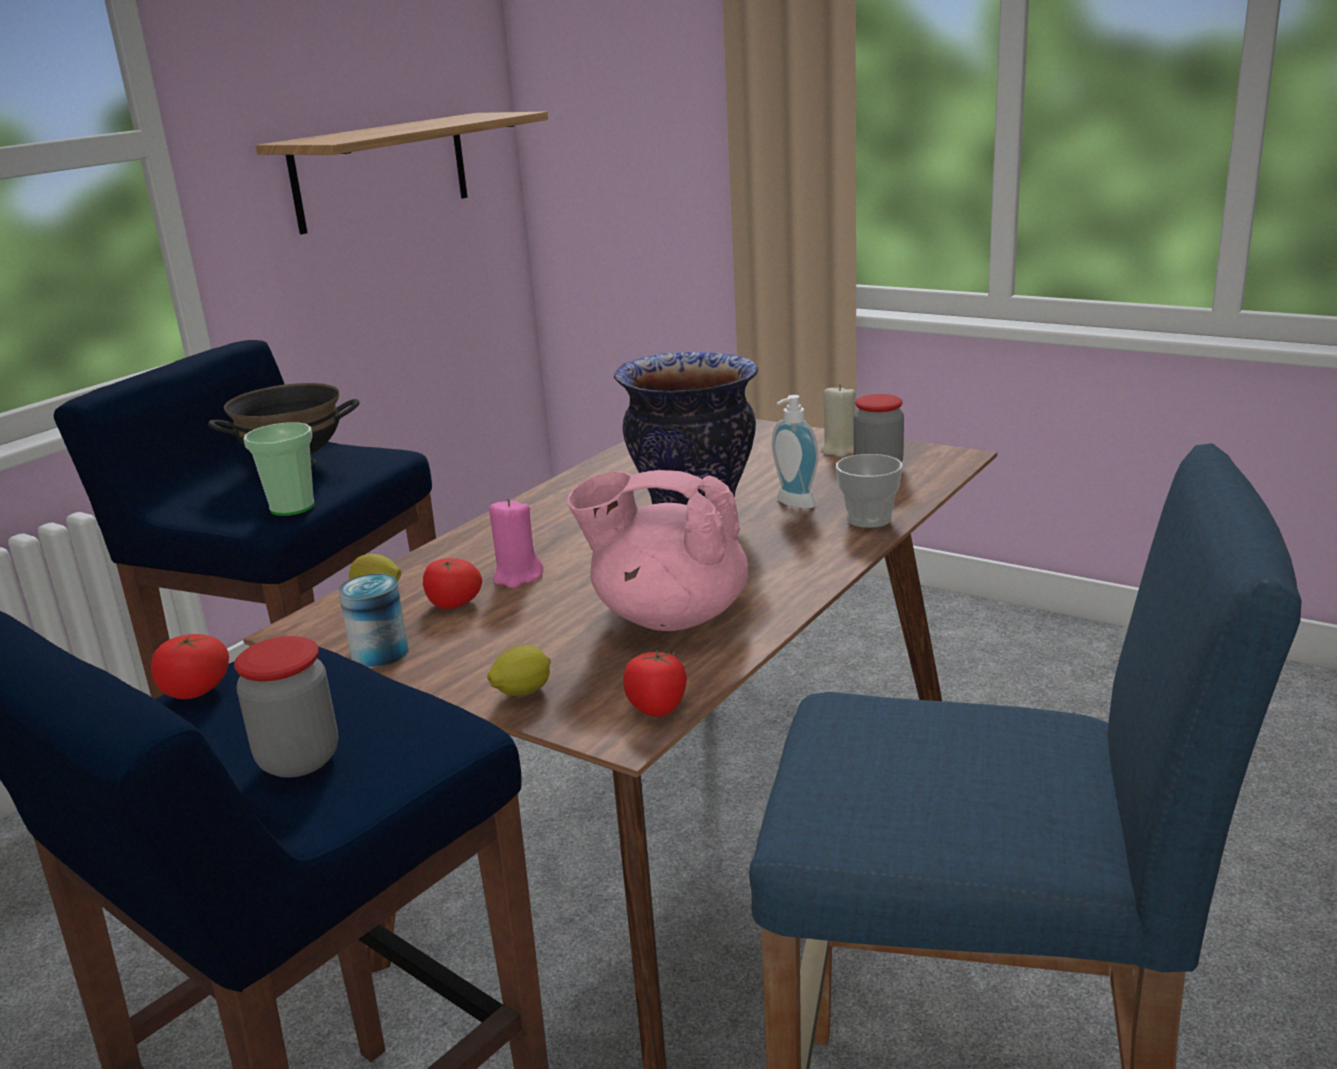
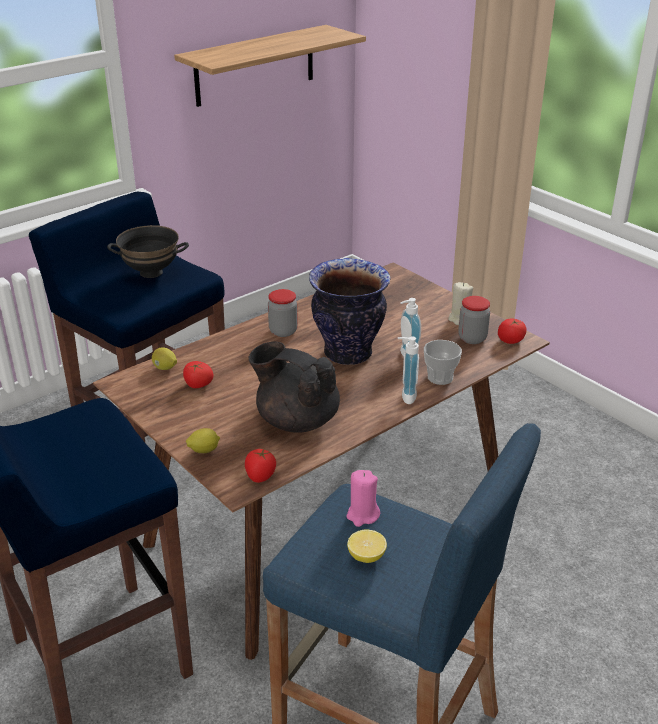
camera: 15 degrees right, 10 degrees up
tomato [151,634,229,699] -> tomato moved to [498,319,527,344]
jar [234,636,339,778] -> jar moved to [268,289,298,337]
cup [243,422,315,516] -> none
can [338,573,409,668] -> none
pink candle [489,499,543,588] -> pink candle moved to [347,470,380,527]
pink teapot [567,470,748,631] -> black teapot [249,341,340,433]
none -> lemon [347,530,387,563]
none -> soap dispenser [398,336,419,404]

